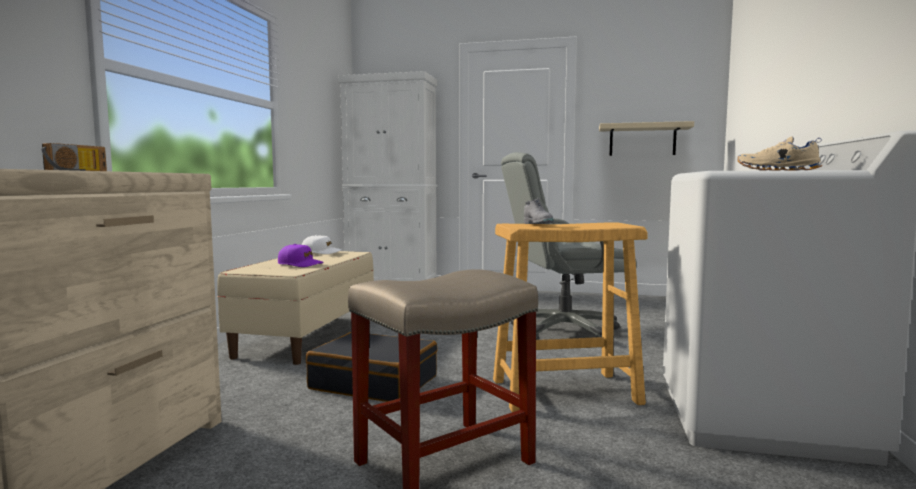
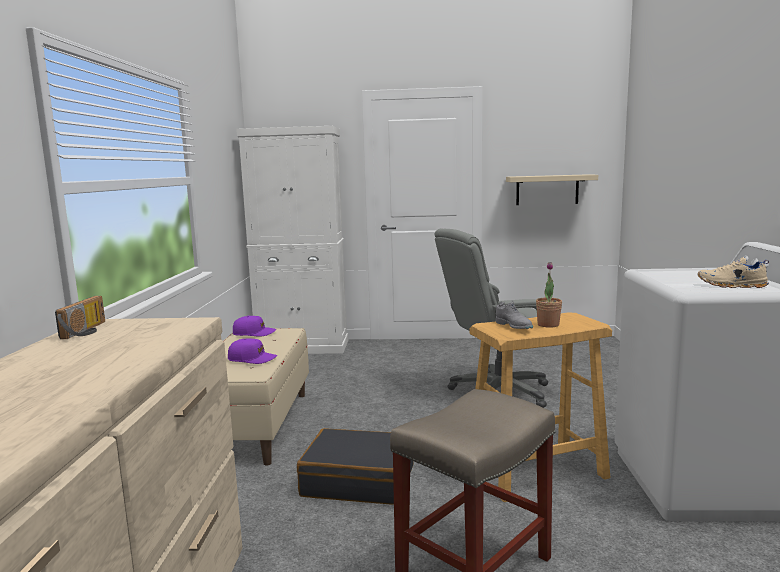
camera: 10 degrees left, 5 degrees up
white cap [302,235,342,254] -> purple cap [233,316,276,337]
none -> potted plant [536,262,562,328]

